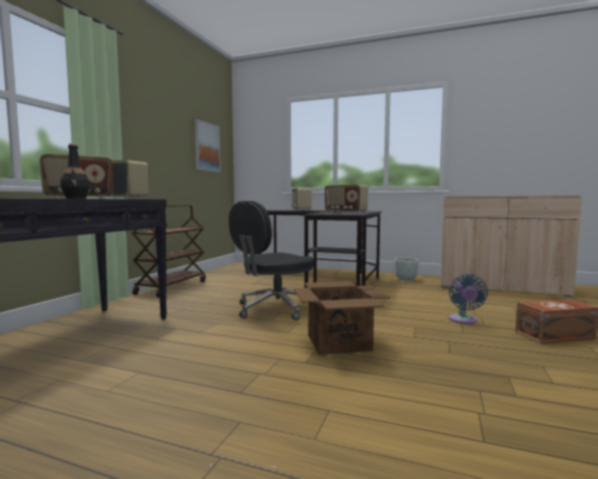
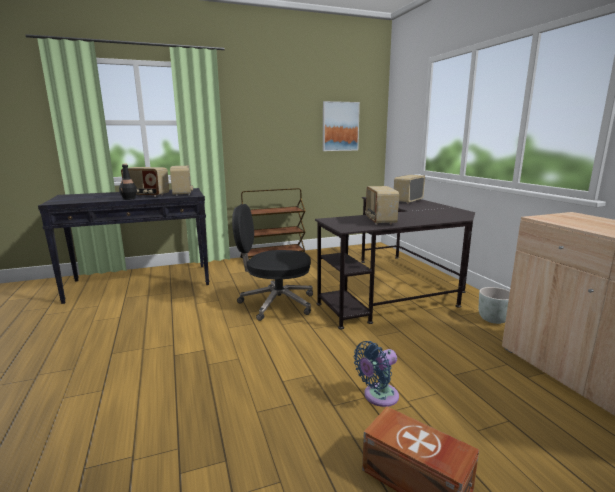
camera: 50 degrees right, 10 degrees up
cardboard box [294,281,390,355] -> none

